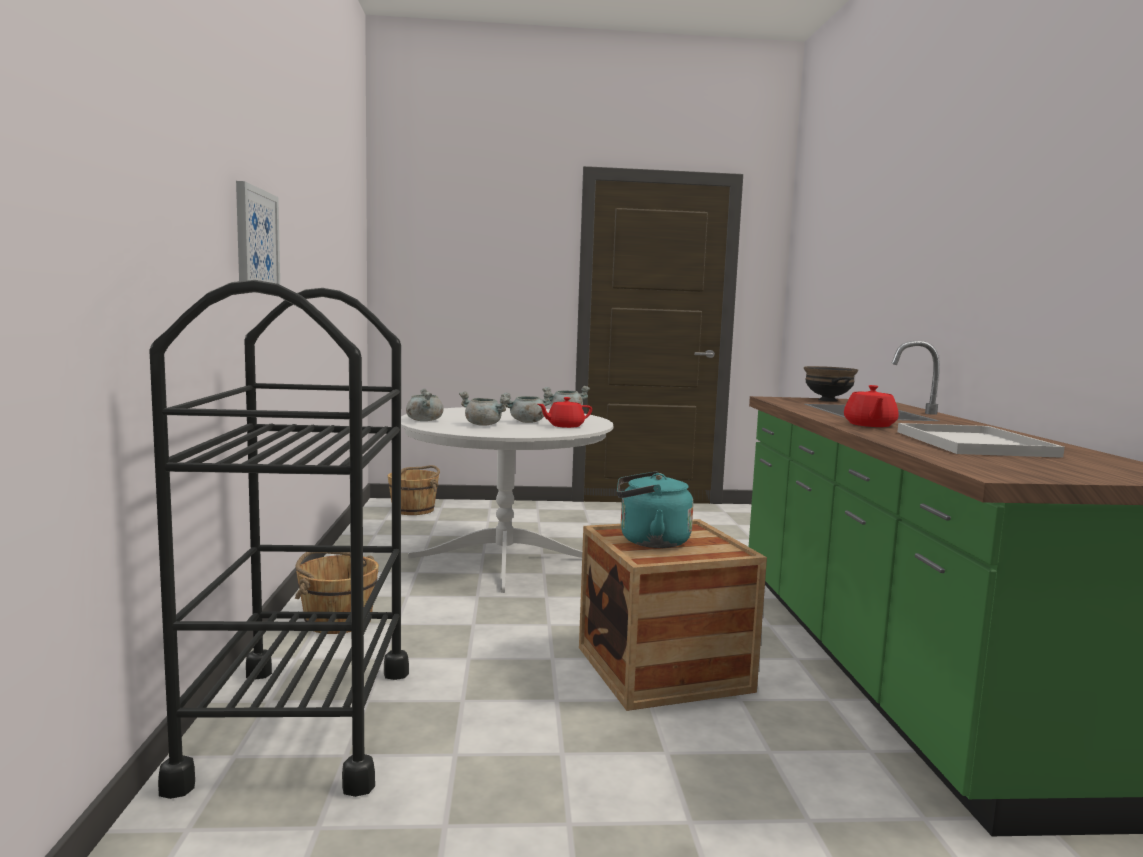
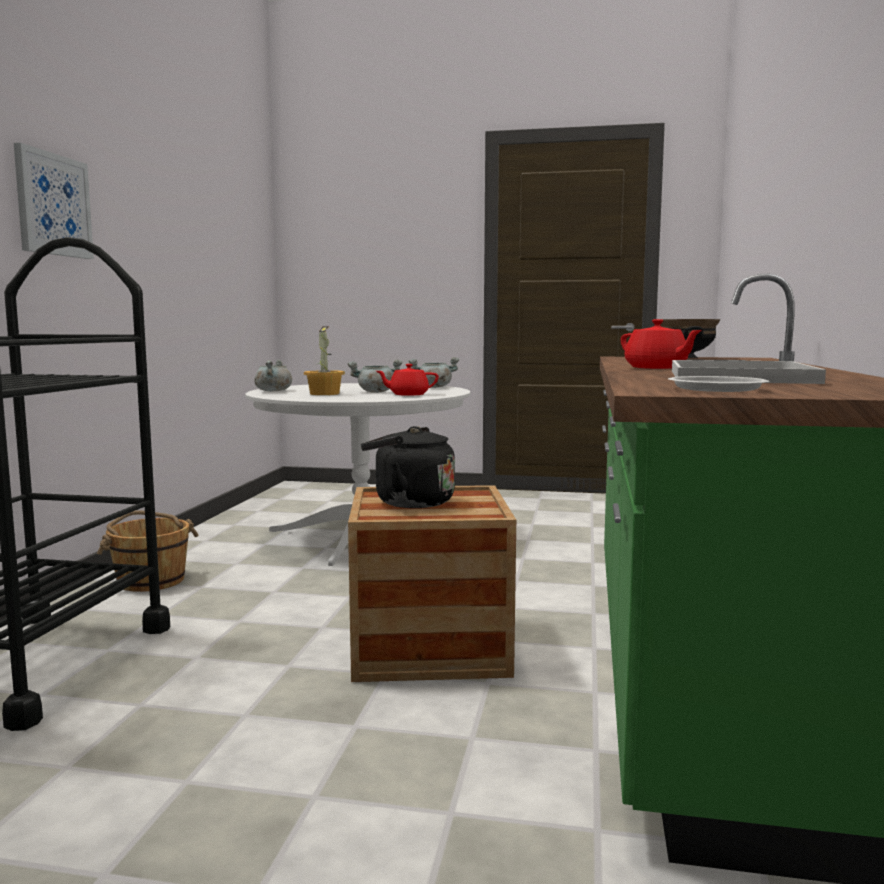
camera: 15 degrees right, 0 degrees up
brown bucket [388,465,440,515] -> none
grey cooking pot [459,392,510,426] -> potted plant [304,326,345,395]
turquoise kettle [617,471,693,548] -> black kettle [361,426,455,508]
red teapot [844,385,899,427] -> red teapot turned 60 degrees counterclockwise [621,319,702,369]
none -> white plate [668,376,769,392]

